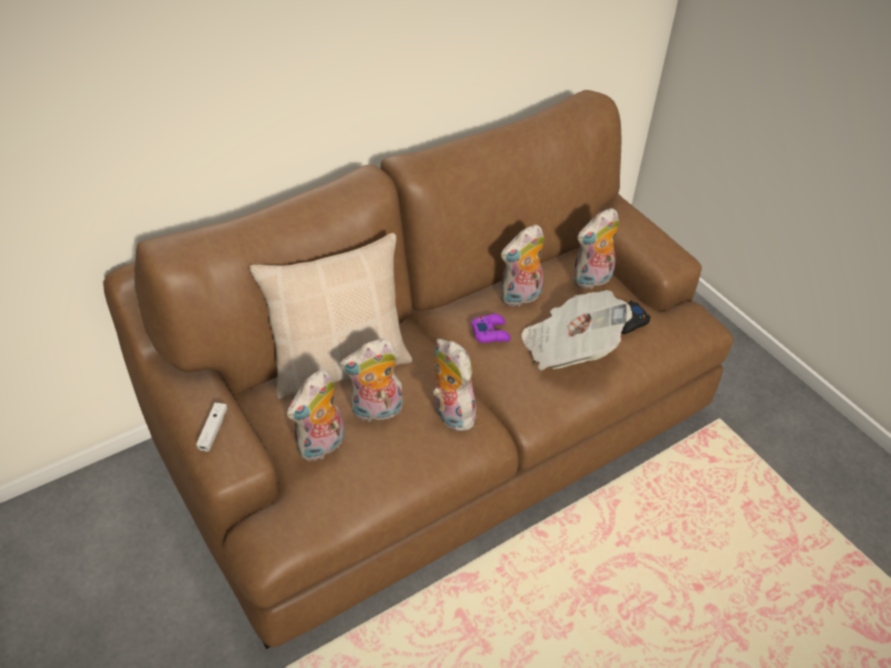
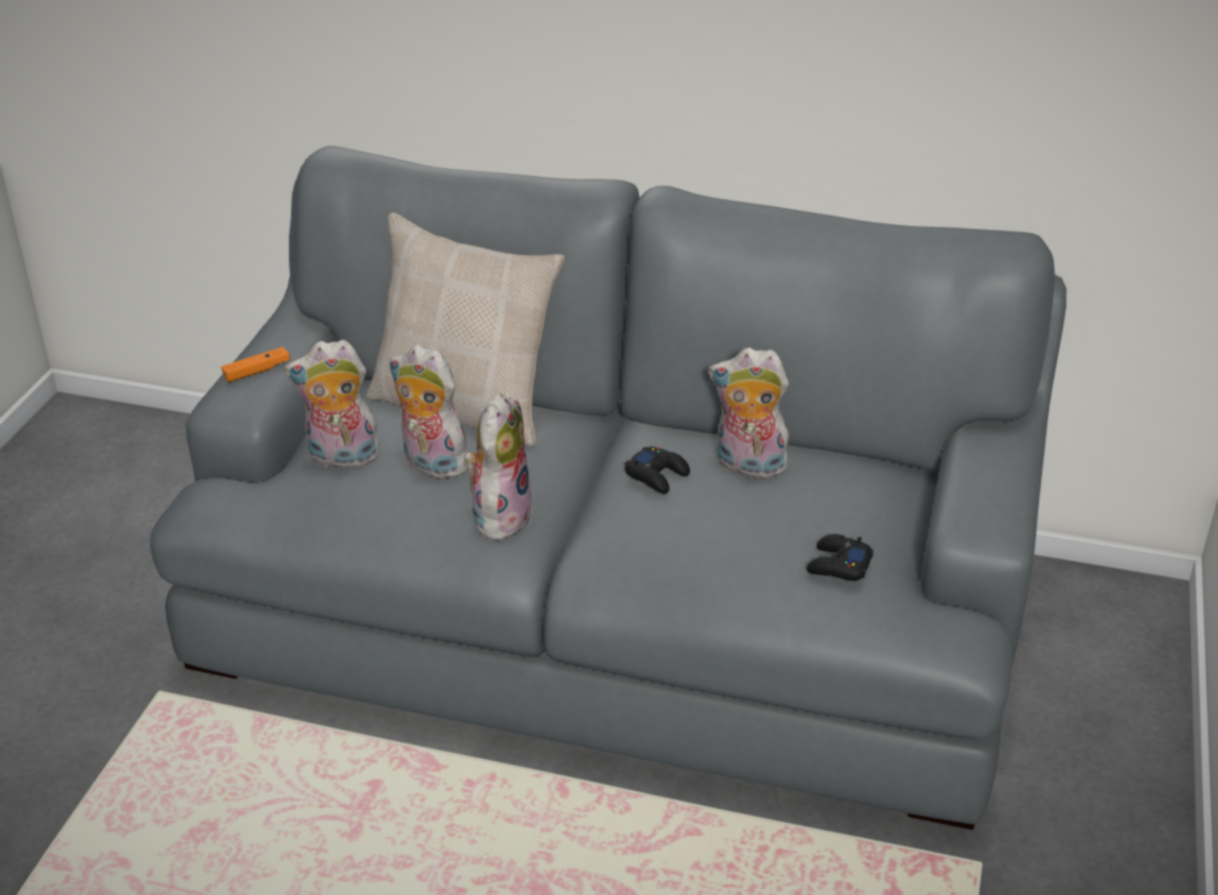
camera: 50 degrees right, 10 degrees down
brown sofa [103,90,734,649] -> grey sofa [150,146,1066,830]
white game controller [196,403,227,452] -> orange game controller [221,347,290,382]
purple game controller [471,314,511,343] -> black game controller [624,446,690,494]
newspaper [521,290,632,370] -> none
plush toy [573,208,619,289] -> none

